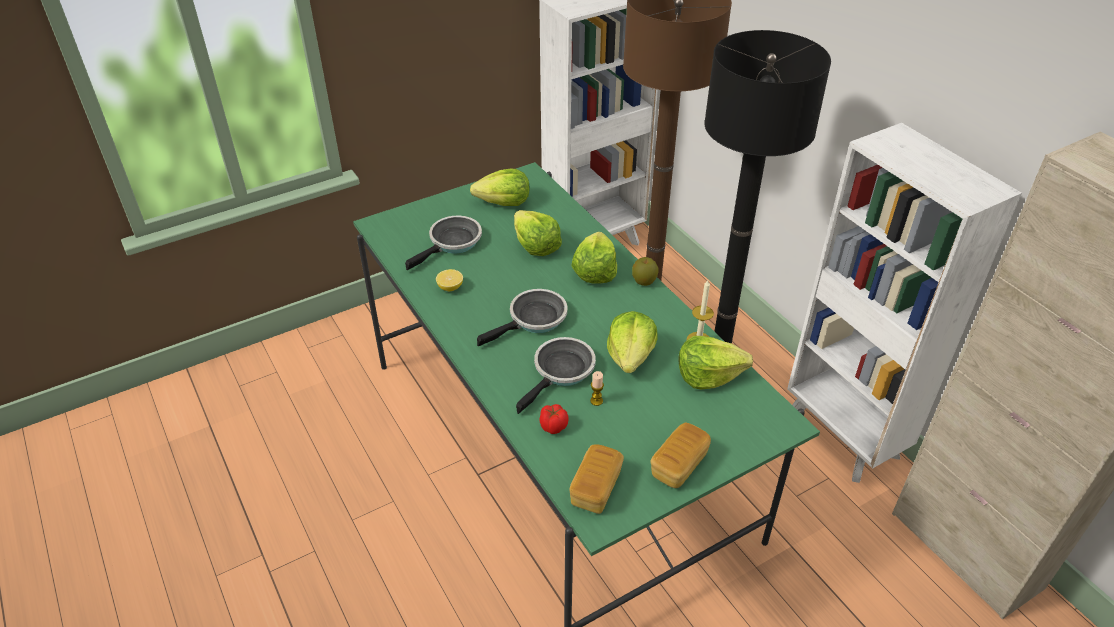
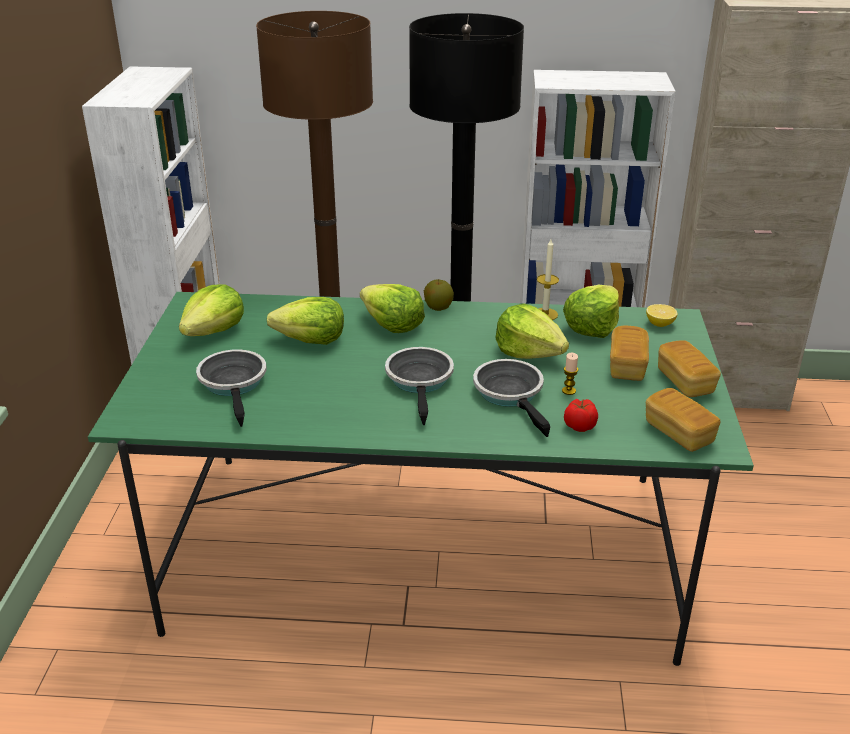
camera: 55 degrees left, 10 degrees down
lemon [436,269,463,291] -> lemon moved to [646,304,678,327]
none -> bread [610,326,649,381]

